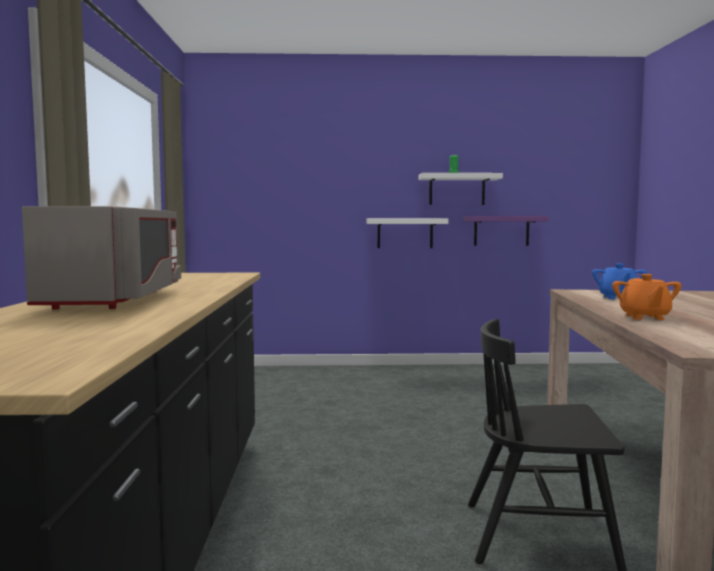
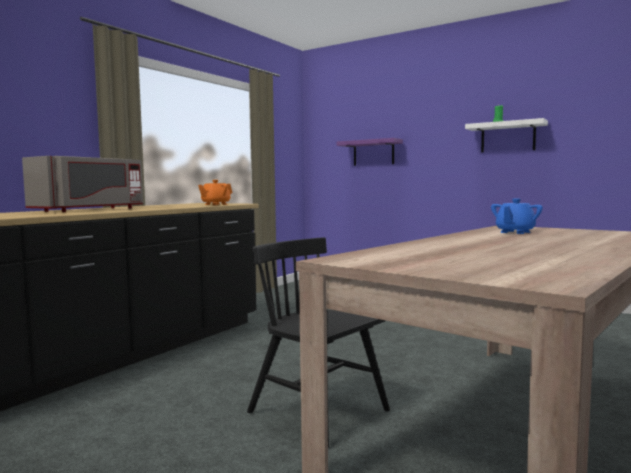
camera: 35 degrees right, 0 degrees up
white shelf [367,218,448,248] -> none
purple shelf [464,216,549,246] -> purple shelf moved to [337,138,403,166]
orange teapot [612,274,682,320] -> orange teapot moved to [198,180,232,205]

